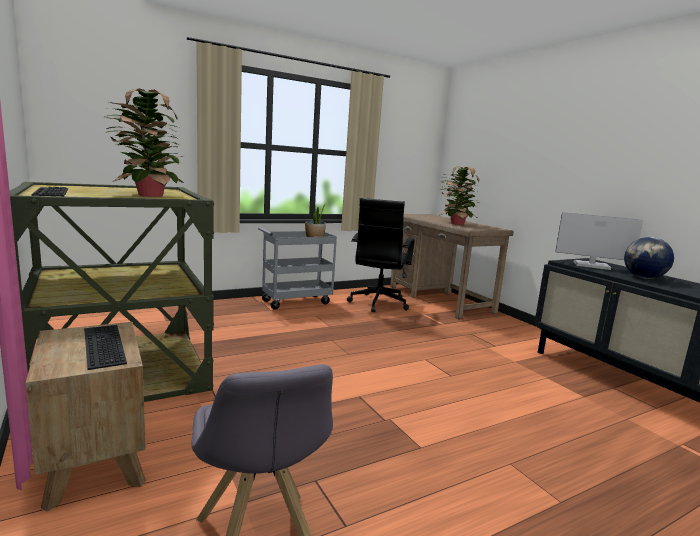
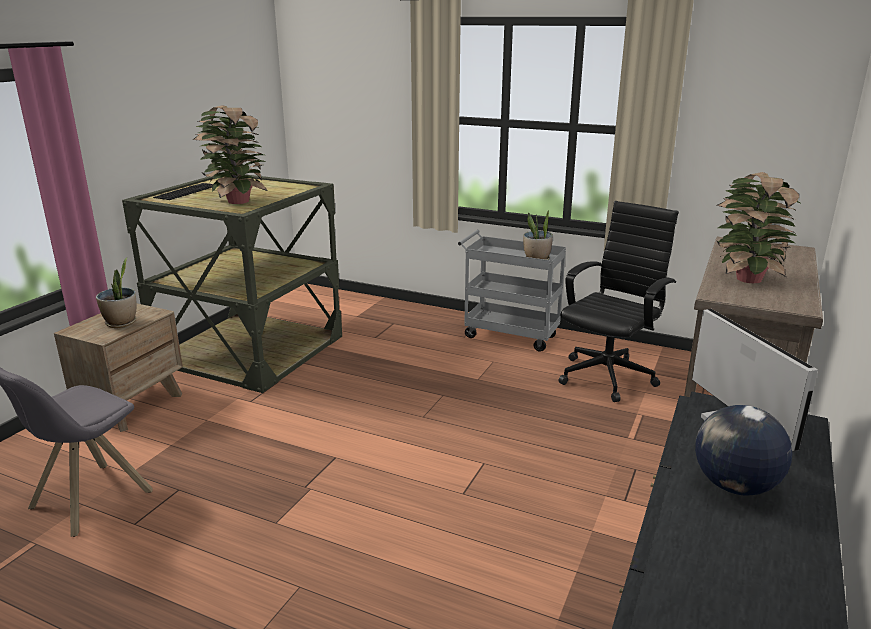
camera: 55 degrees right, 10 degrees up
keyboard [84,325,127,370] -> potted plant [96,258,136,328]
black office chair [347,198,415,312] -> black office chair turned 150 degrees clockwise [559,201,679,402]

